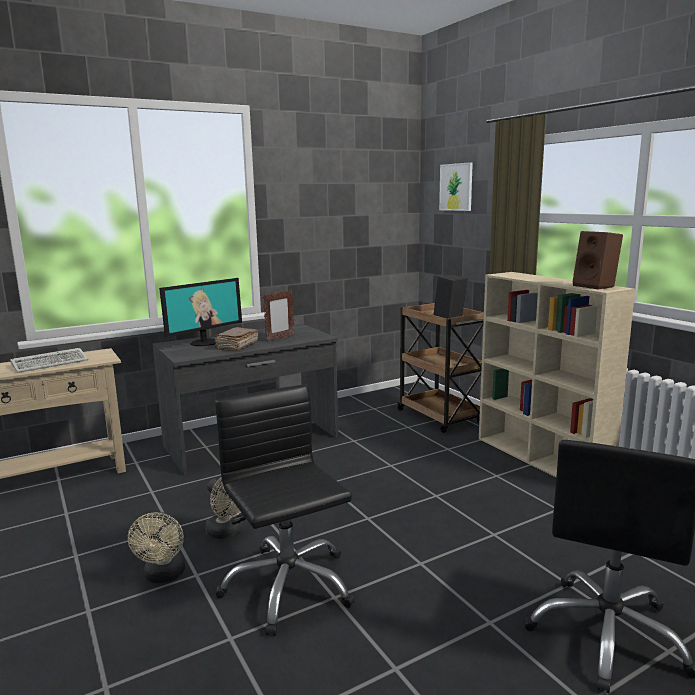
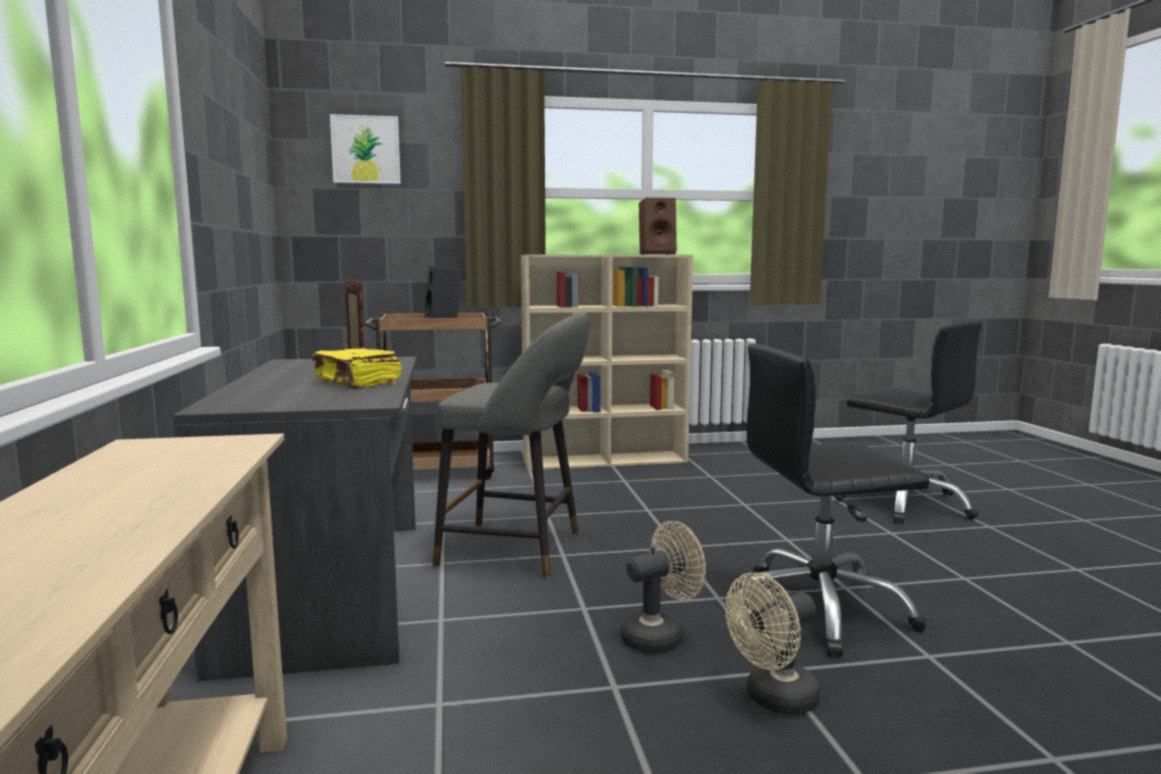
camera: 70 degrees left, 5 degrees down
keyboard [10,348,89,373] -> none
beige fan [128,512,185,583] -> beige fan turned 135 degrees clockwise [725,572,821,715]
monitor [159,278,242,346] -> none
brown book [214,327,258,351] -> yellow book [311,348,401,389]
none -> grey stool [433,313,589,578]

